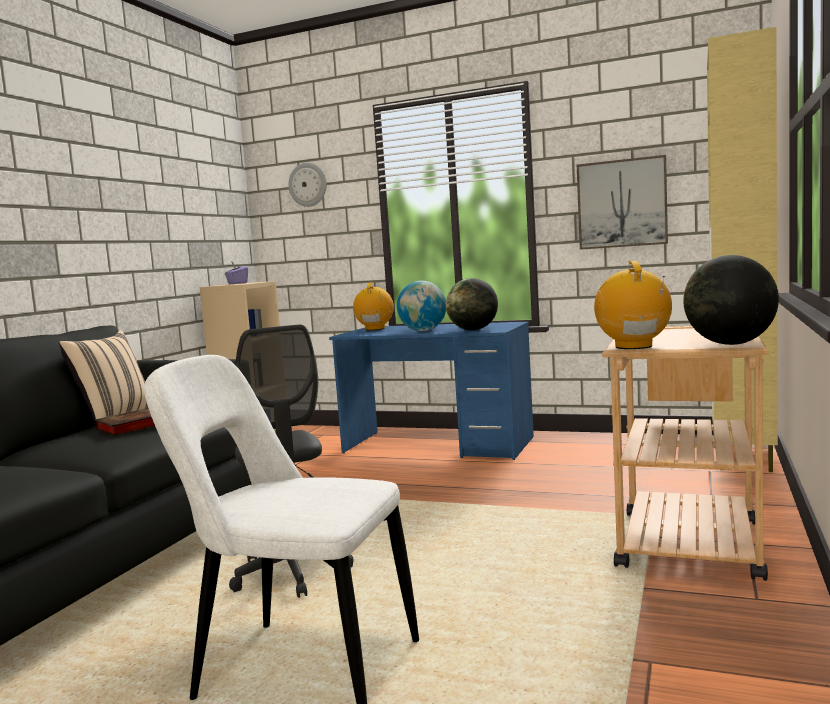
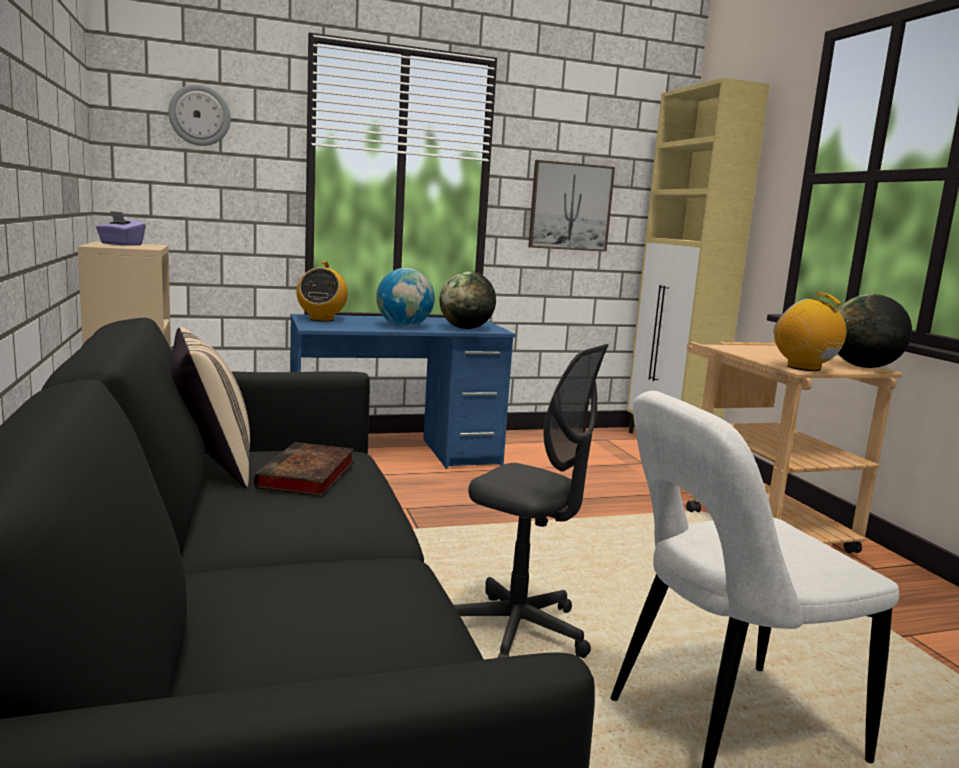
camera: 40 degrees left, 5 degrees up
radio [353,282,394,330] -> radio turned 150 degrees counterclockwise [297,261,348,321]

